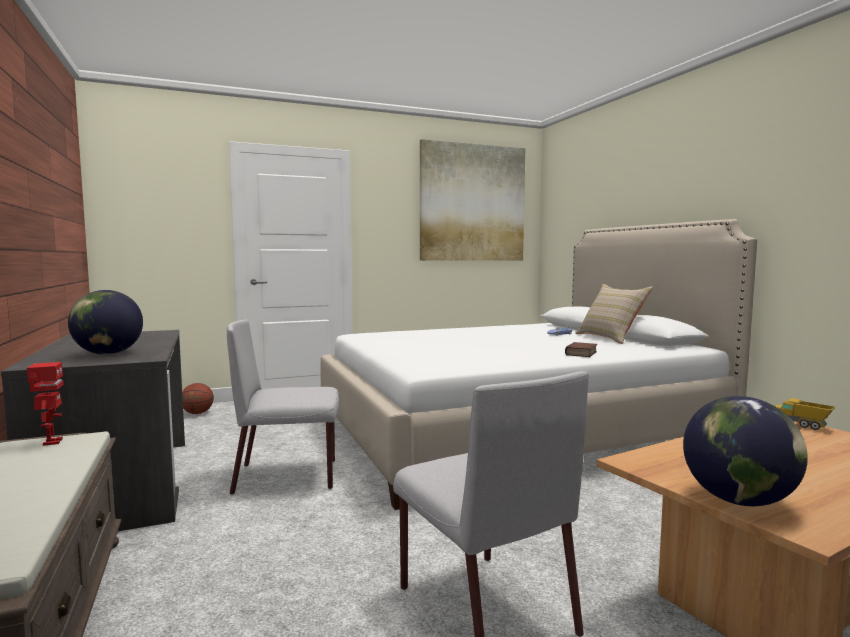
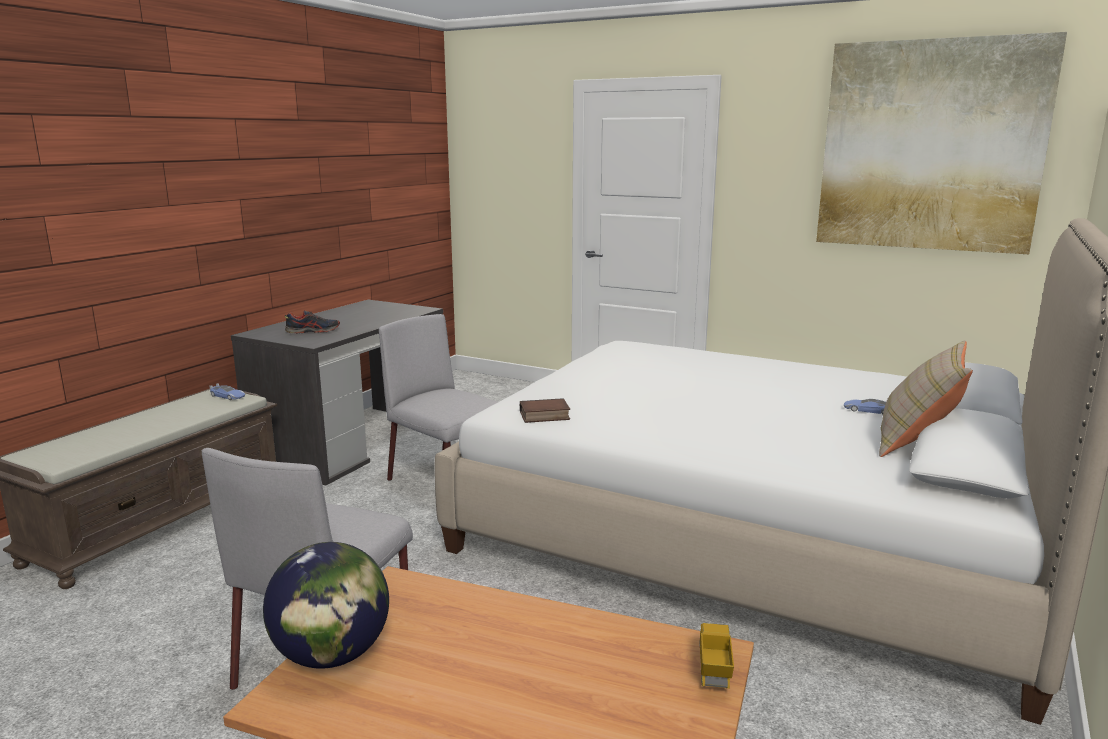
camera: 50 degrees right, 10 degrees up
toy robot [27,362,64,446] -> toy car [210,383,245,400]
globe [68,290,143,355] -> shoe [285,310,340,334]
basketball [182,383,214,414] -> none
book [565,342,597,357] -> book moved to [520,398,570,423]

